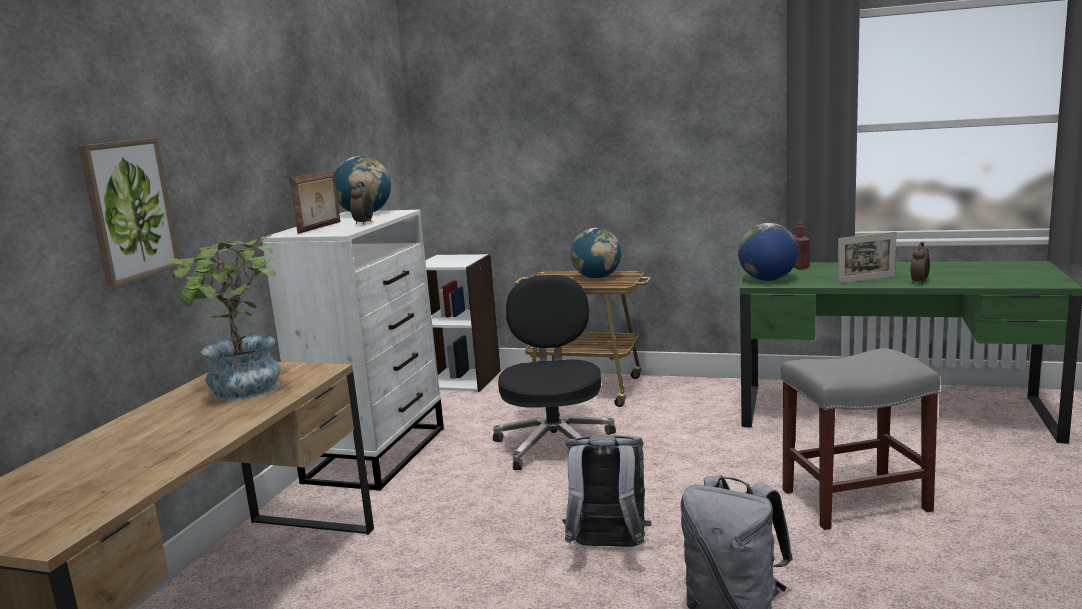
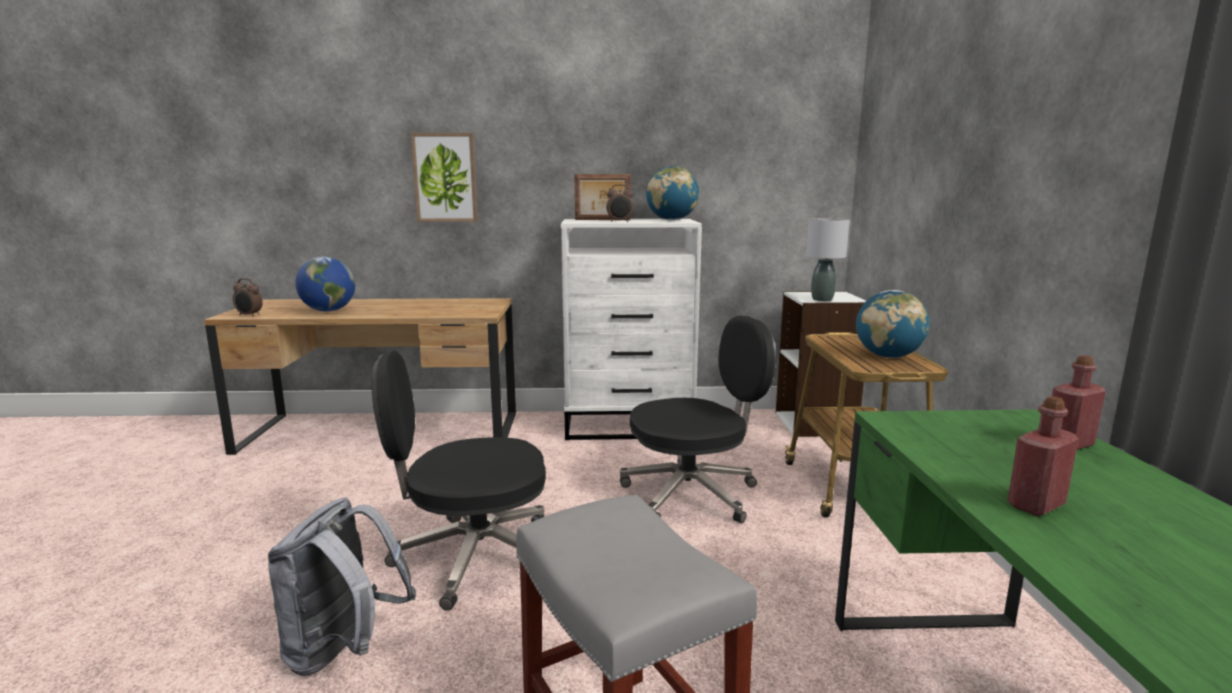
camera: 70 degrees right, 0 degrees up
potted plant [166,235,281,401] -> none
grey backpack [562,435,651,547] -> black office chair [371,351,546,611]
globe [738,223,798,281] -> globe moved to [295,257,355,312]
picture frame [838,231,896,284] -> red bottle [1008,396,1079,516]
alarm clock [911,242,930,285] -> alarm clock moved to [233,278,263,317]
none -> grey table lamp [806,218,849,301]

